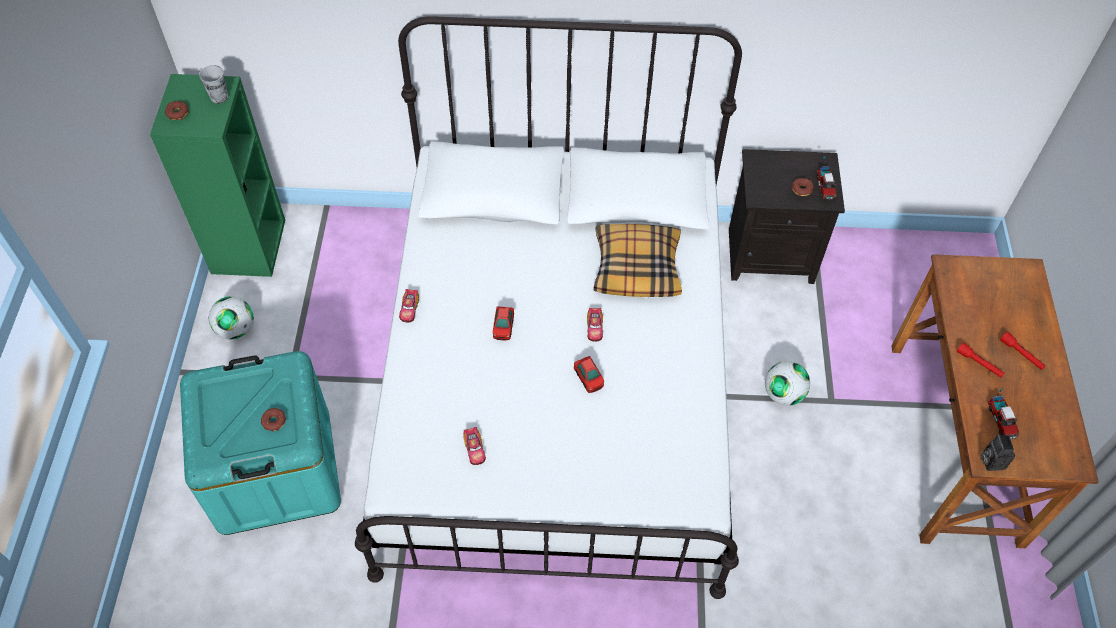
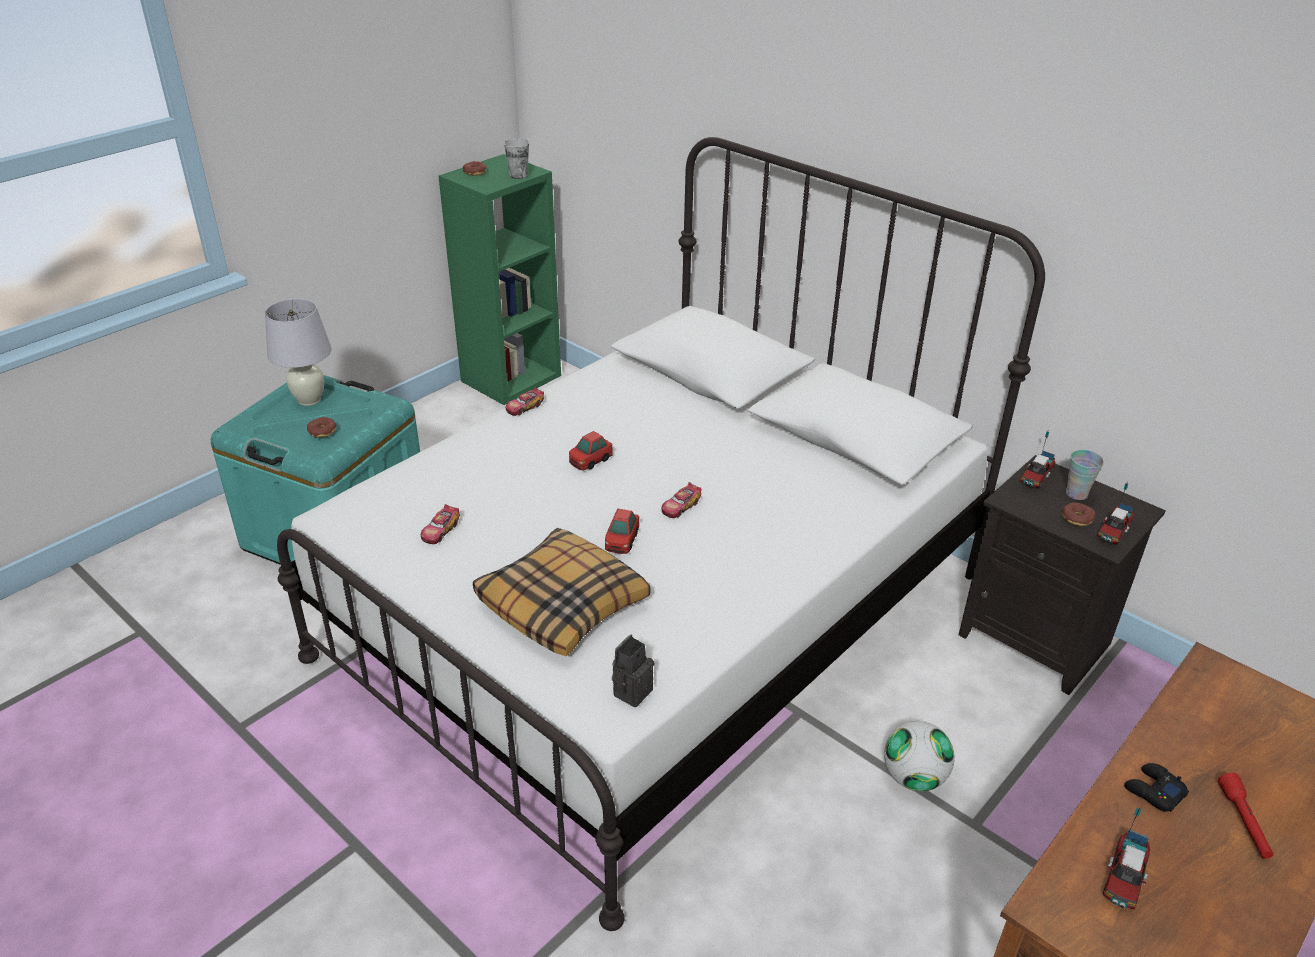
camera: 40 degrees right, 20 degrees down
football [209,296,254,339] -> none
pillow [594,224,682,297] -> pillow moved to [473,528,650,656]
red flashlight [957,342,1005,378] -> black game controller [1124,763,1189,812]
camera [981,434,1015,471] -> camera moved to [612,635,654,707]
none -> white table lamp [265,299,332,406]
none -> toy truck [1020,431,1056,488]
none -> cup [1066,450,1104,500]

